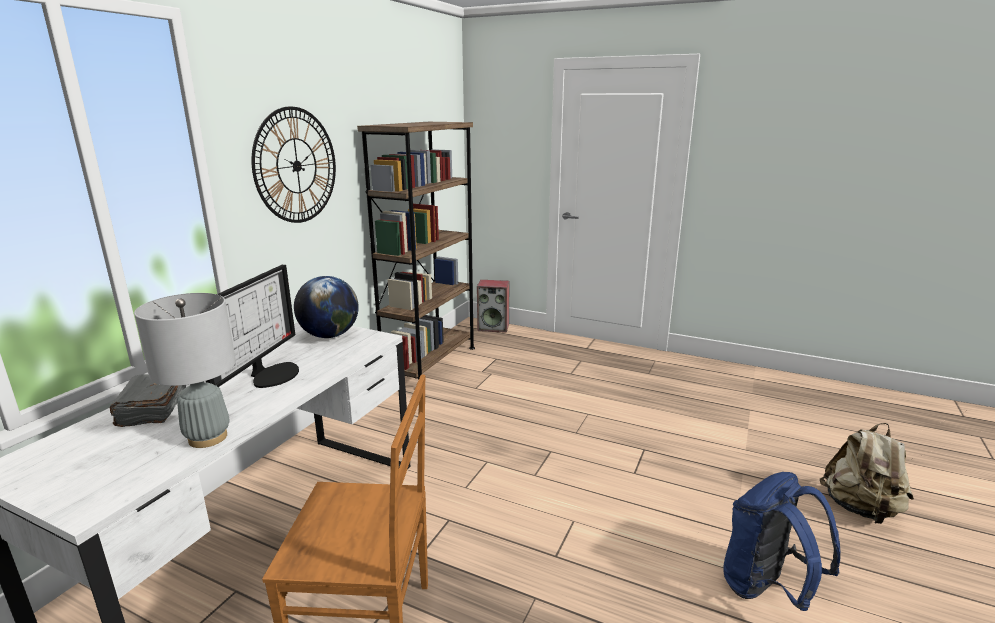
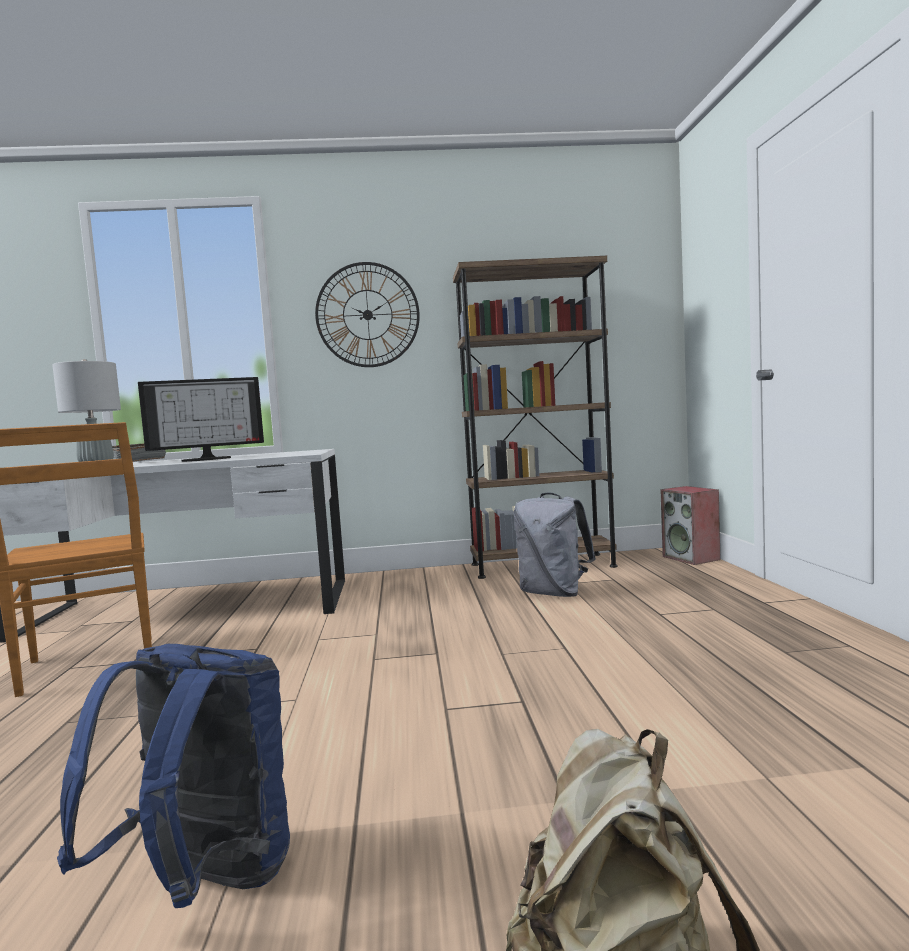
camera: 60 degrees right, 15 degrees down
globe [294,276,359,338] -> none
none -> grey backpack [514,493,596,597]

